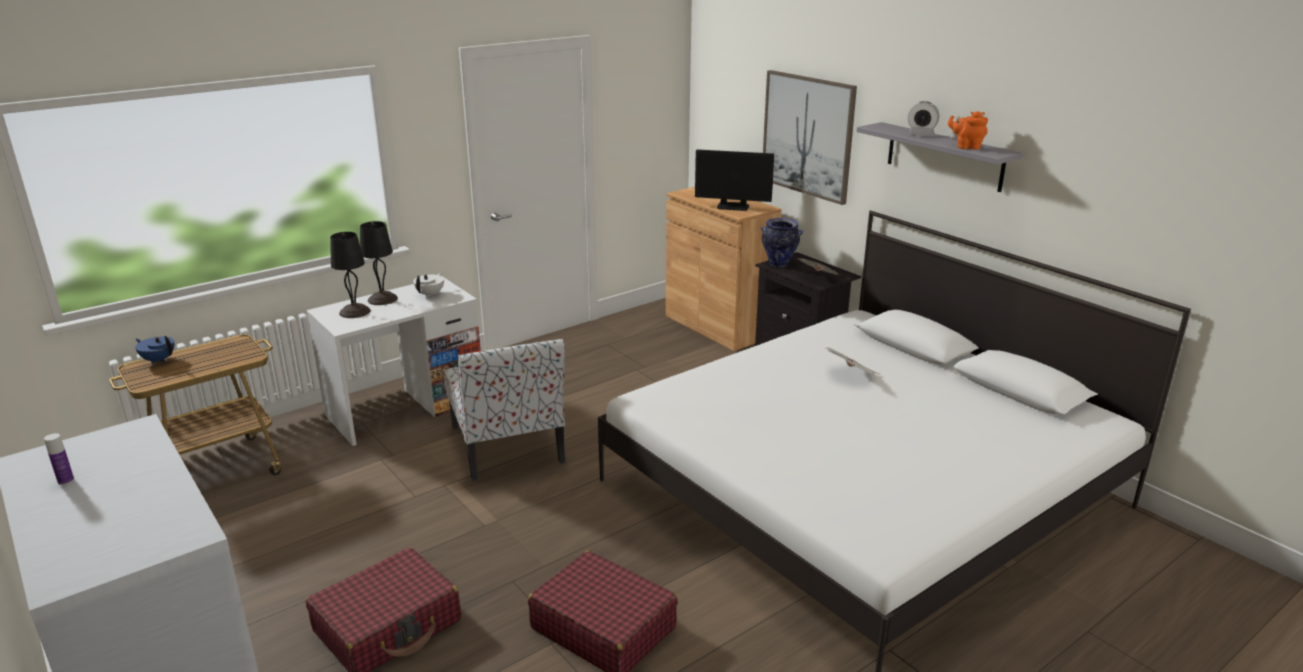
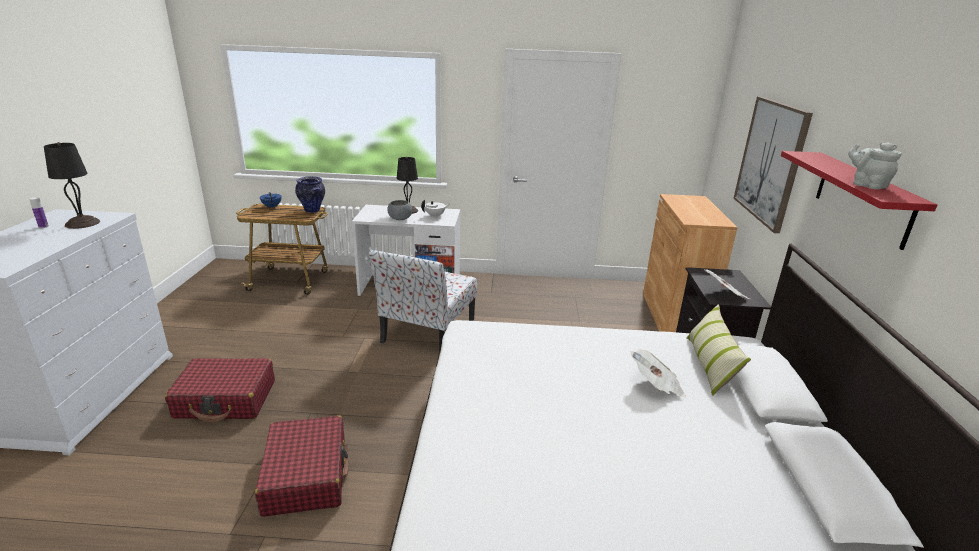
camera: 40 degrees right, 0 degrees up
black table lamp [330,232,371,318] -> black table lamp moved to [44,142,100,229]
monitor [695,149,774,211] -> none
vase [760,218,803,267] -> vase moved to [295,176,325,213]
grey shelf [857,122,1023,192] -> red shelf [781,151,937,250]
alarm clock [908,101,939,137] -> none
orange teapot [948,111,988,150] -> grey teapot [848,142,902,189]
none -> grey bowl [387,200,412,220]
none -> pillow [686,304,751,396]

